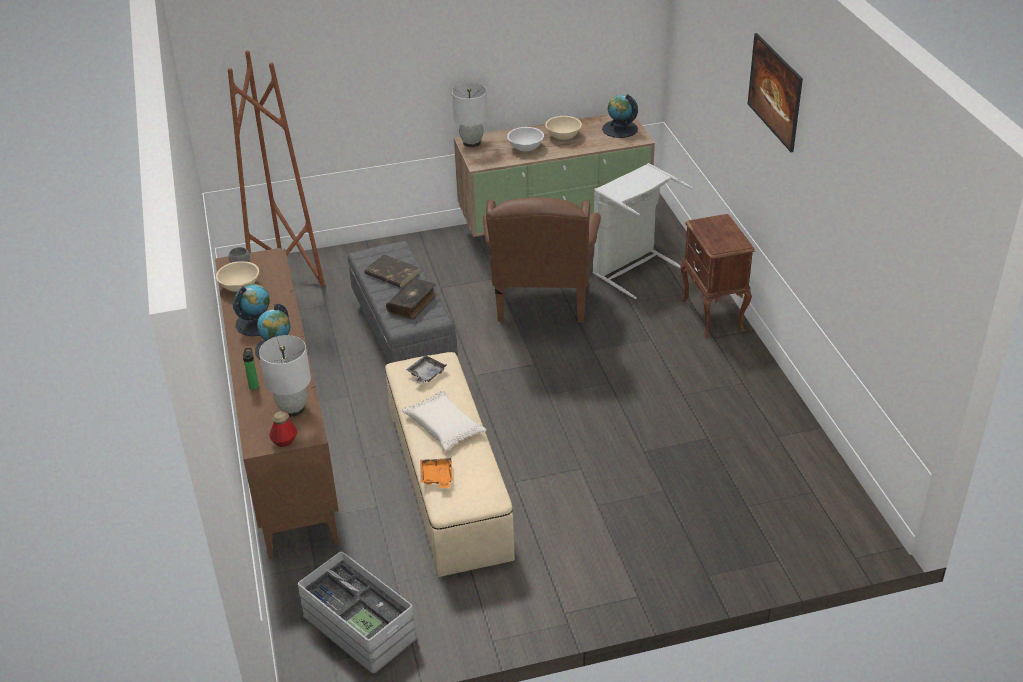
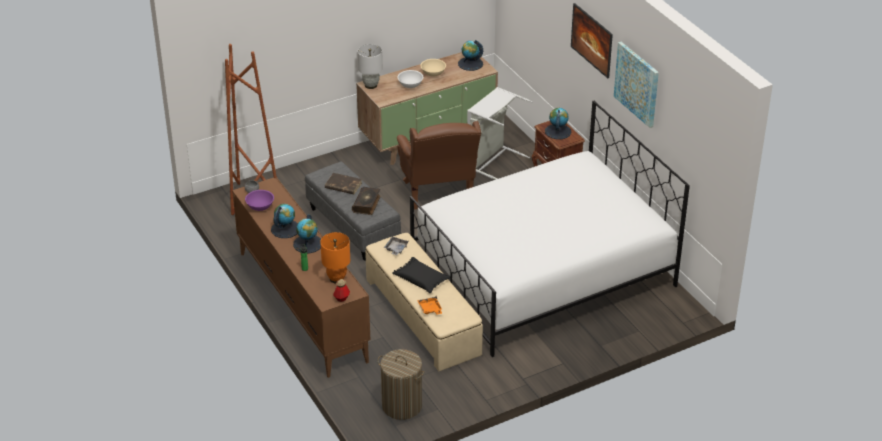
camera: 15 degrees left, 0 degrees up
beige bowl [216,261,259,292] -> purple bowl [245,190,274,211]
white table lamp [259,335,311,417] -> orange table lamp [320,232,350,284]
grey storage box [298,552,417,674] -> laundry basket [378,349,424,420]
white pillow [402,390,486,451] -> black pillow [392,257,451,293]
none -> white bed [410,101,690,357]
none -> globe [545,108,571,139]
none -> picture [614,42,659,128]

